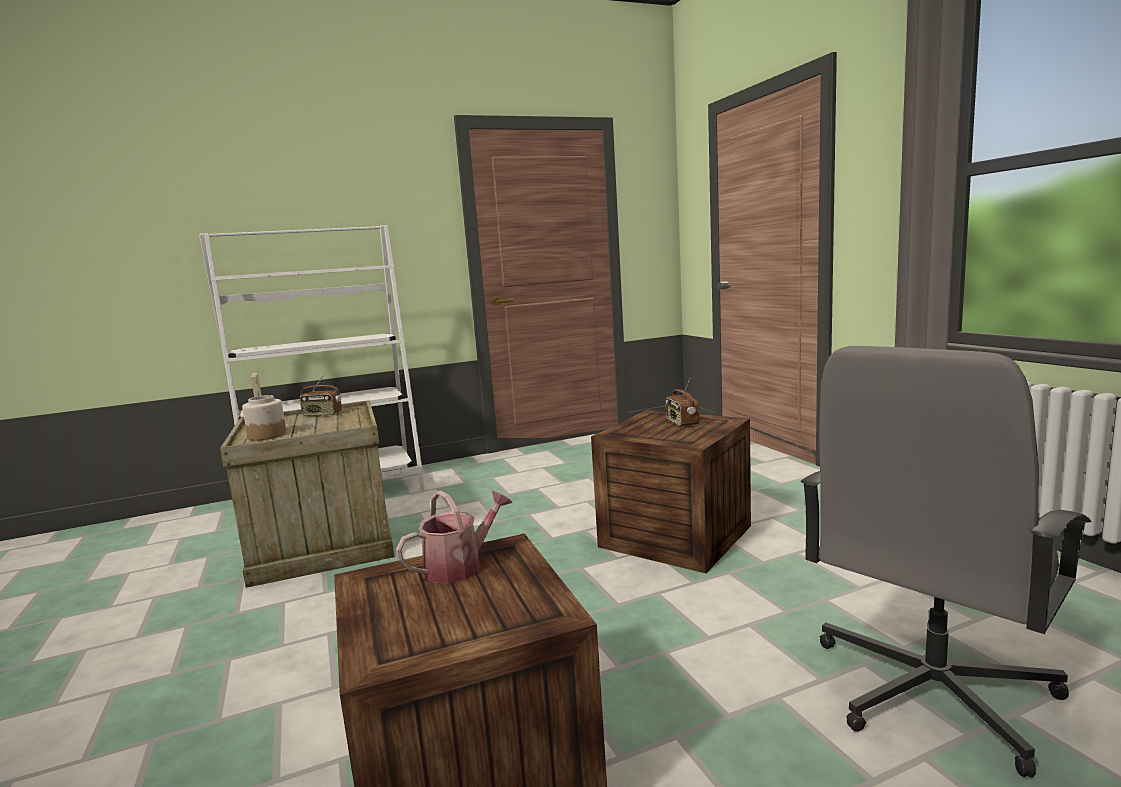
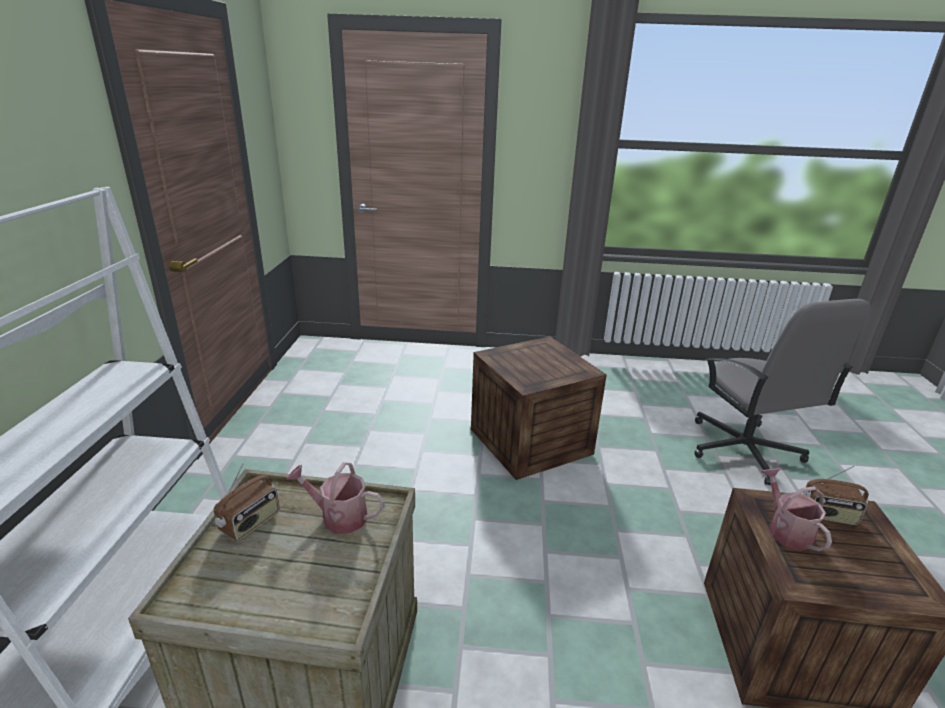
camera: 65 degrees left, 15 degrees up
jar [242,395,286,441] -> none
radio [666,379,699,427] -> radio moved to [803,466,869,525]
none -> watering can [286,462,385,534]

